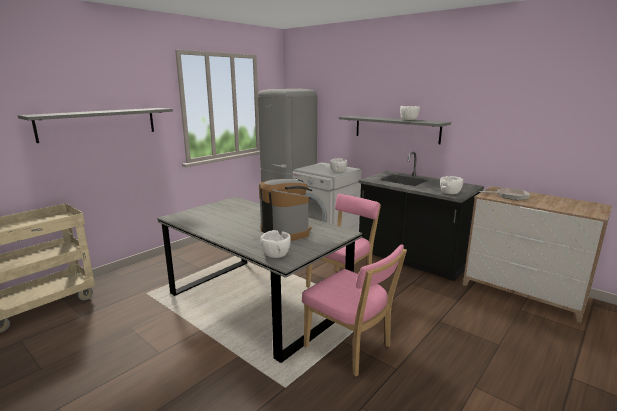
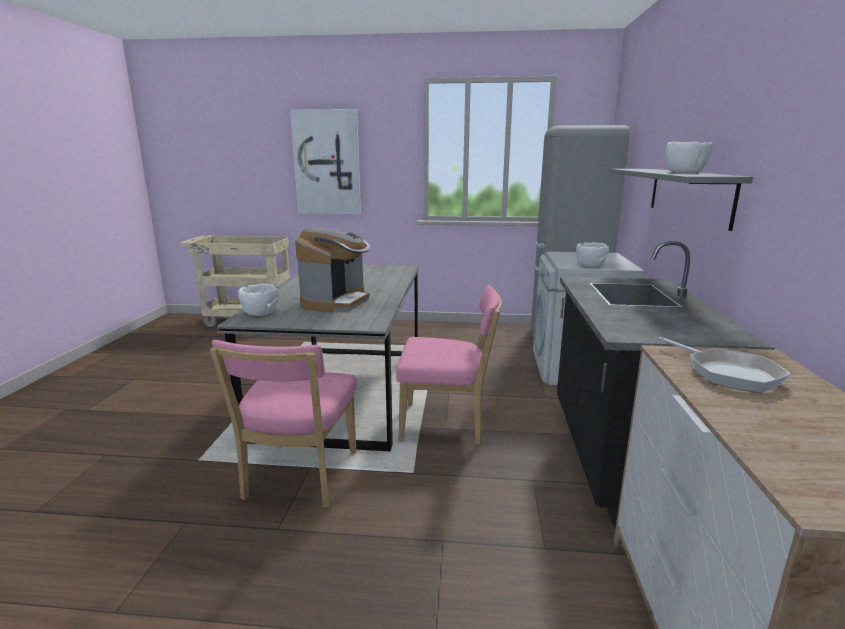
camera: 55 degrees right, 0 degrees up
grey shelf [18,108,173,143] -> picture [290,109,361,214]
white bowl [440,176,463,194] -> none

